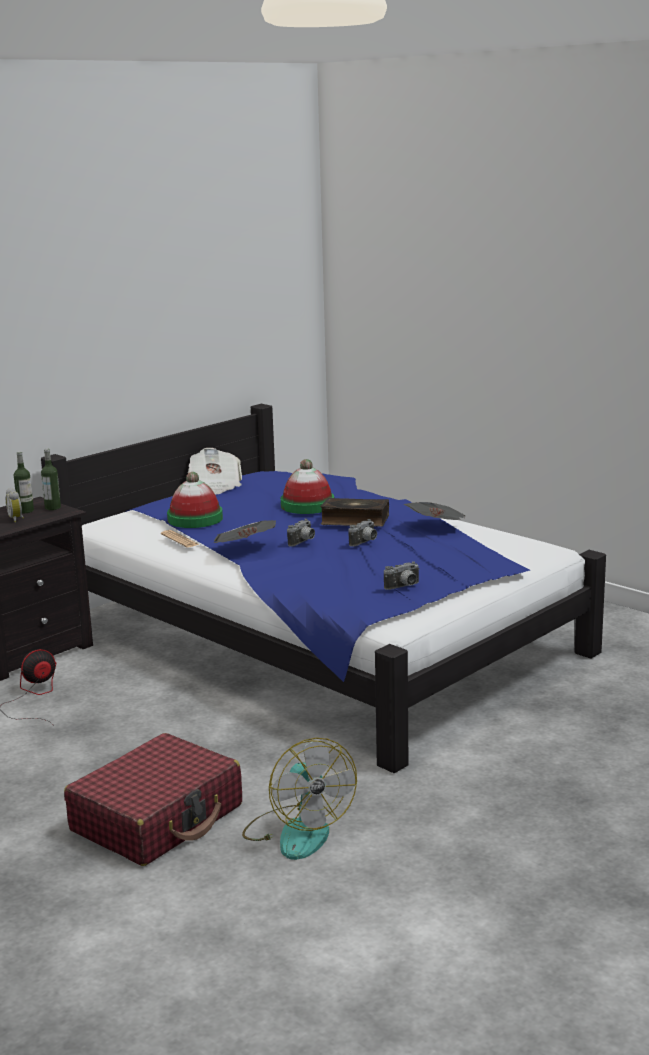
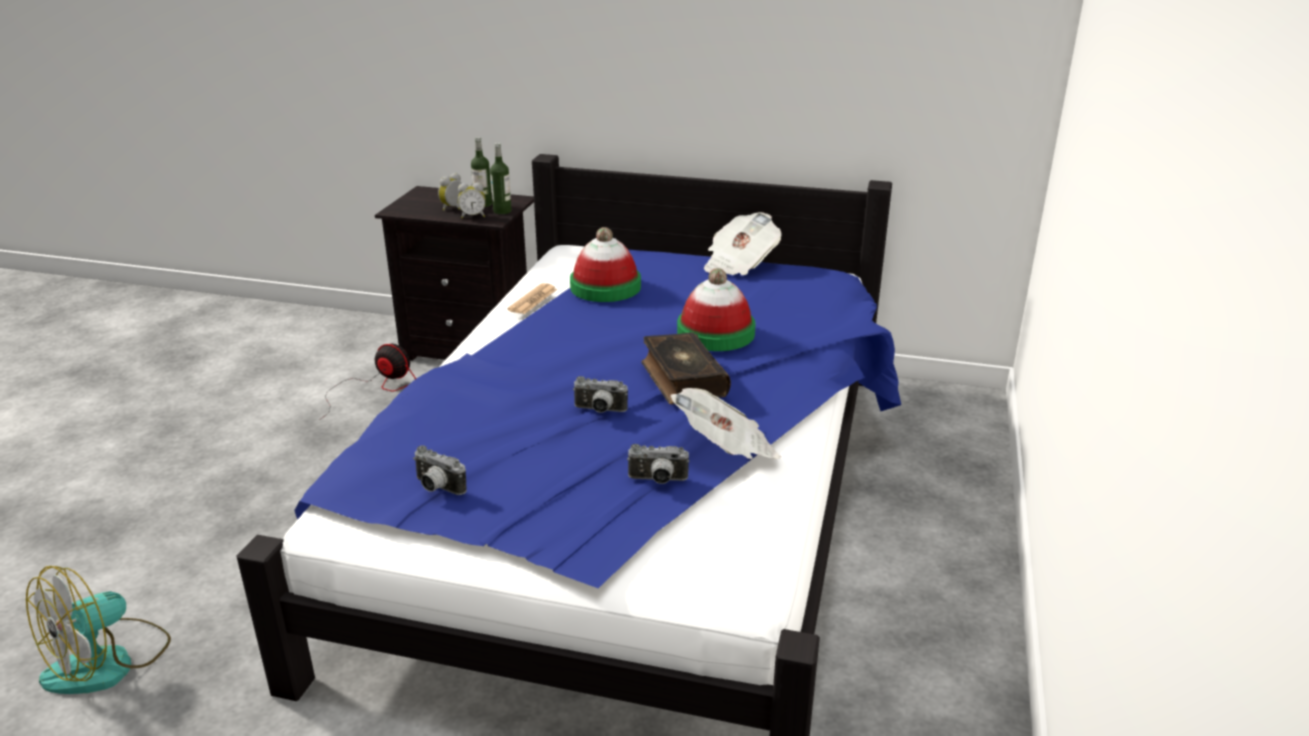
camera: 60 degrees right, 10 degrees up
red suitcase [64,733,242,866] -> none
newspaper [214,520,276,543] -> none
camera [287,519,315,547] -> camera moved to [627,444,689,484]
none -> alarm clock [458,183,486,218]

